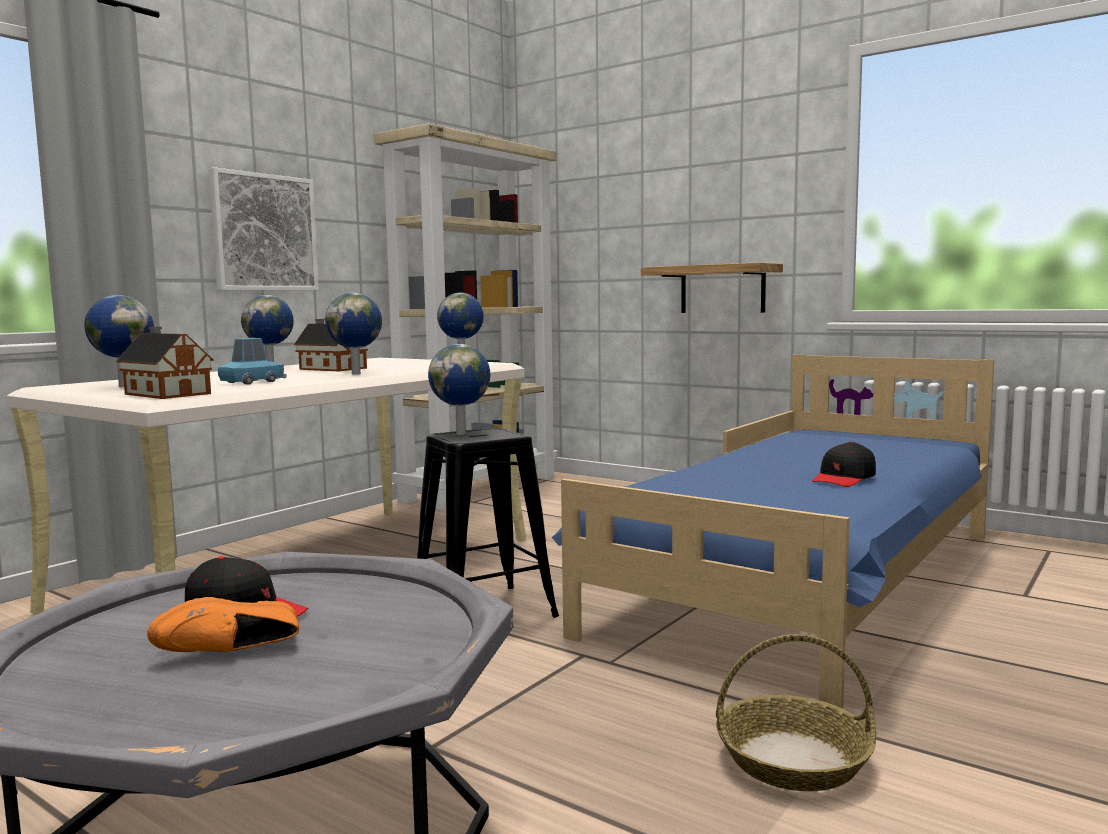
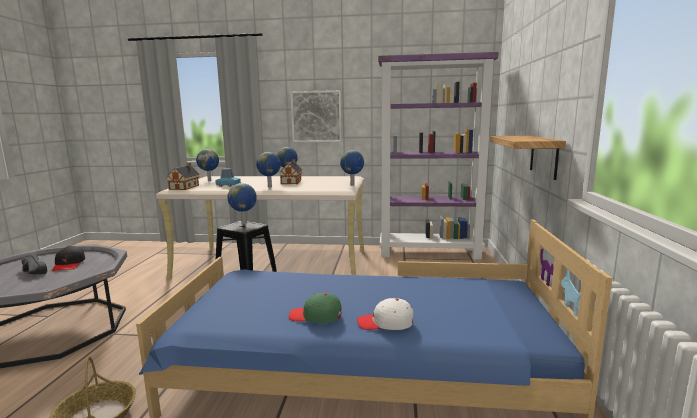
camera: 60 degrees right, 5 degrees up
orange shoe [147,597,299,652] -> black shoe [21,255,47,275]
beige bookcase [374,124,558,510] -> purple bookcase [378,52,498,259]
black cap [812,441,876,487] -> green cap [289,293,342,323]
none -> white cap [357,298,413,330]

